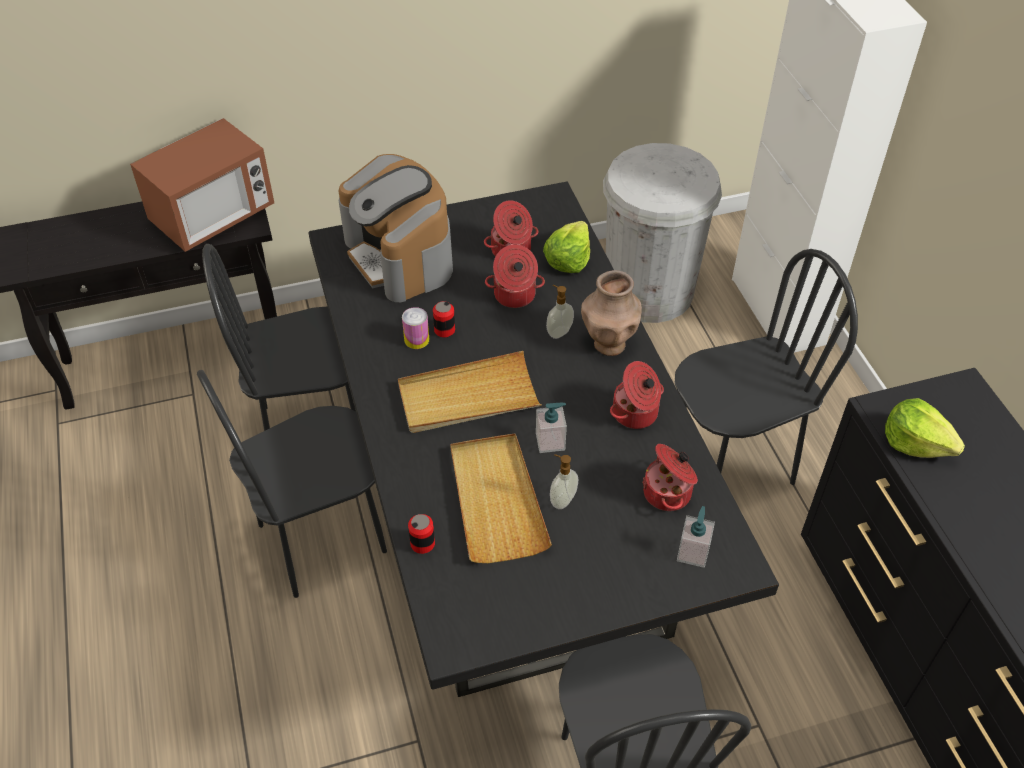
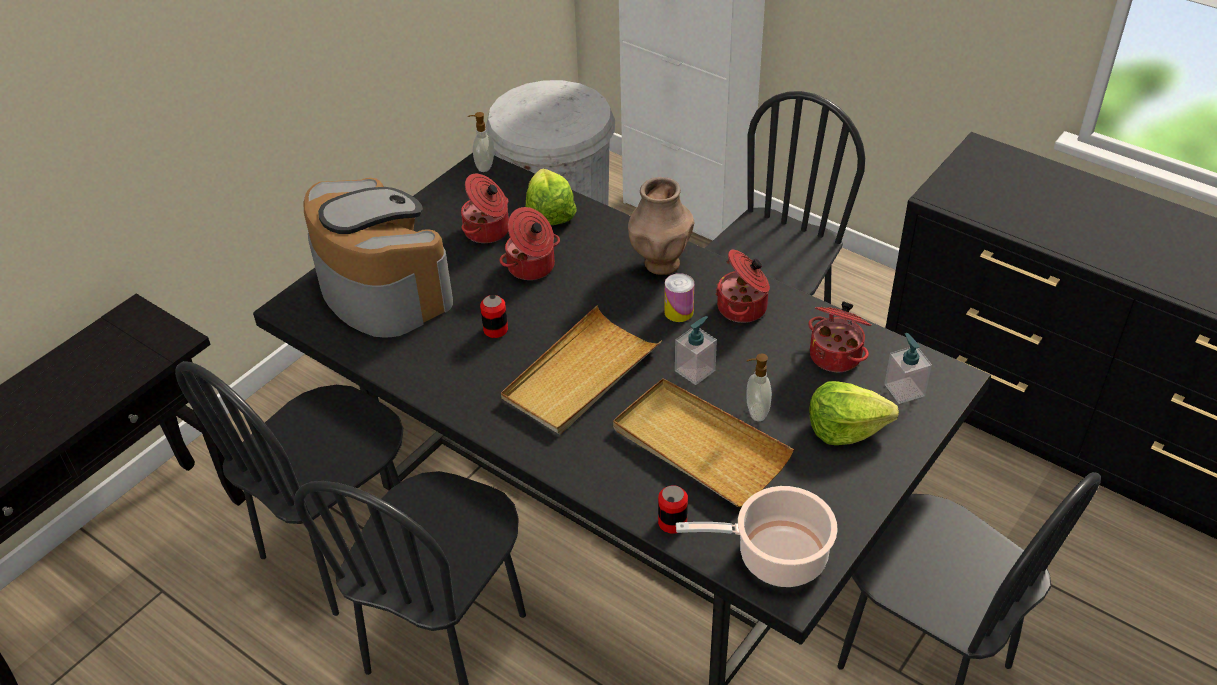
camera: 35 degrees left, 5 degrees down
microwave [130,118,274,252] -> none
coffee machine [339,154,453,302] -> coffee machine turned 150 degrees counterclockwise [304,178,453,337]
can [402,307,429,349] -> can moved to [664,273,694,322]
soap dispenser [546,285,574,339] -> soap dispenser moved to [468,112,494,172]
lettuce [885,398,965,458] -> lettuce moved to [809,381,899,445]
none -> cooking pot [676,486,838,587]

